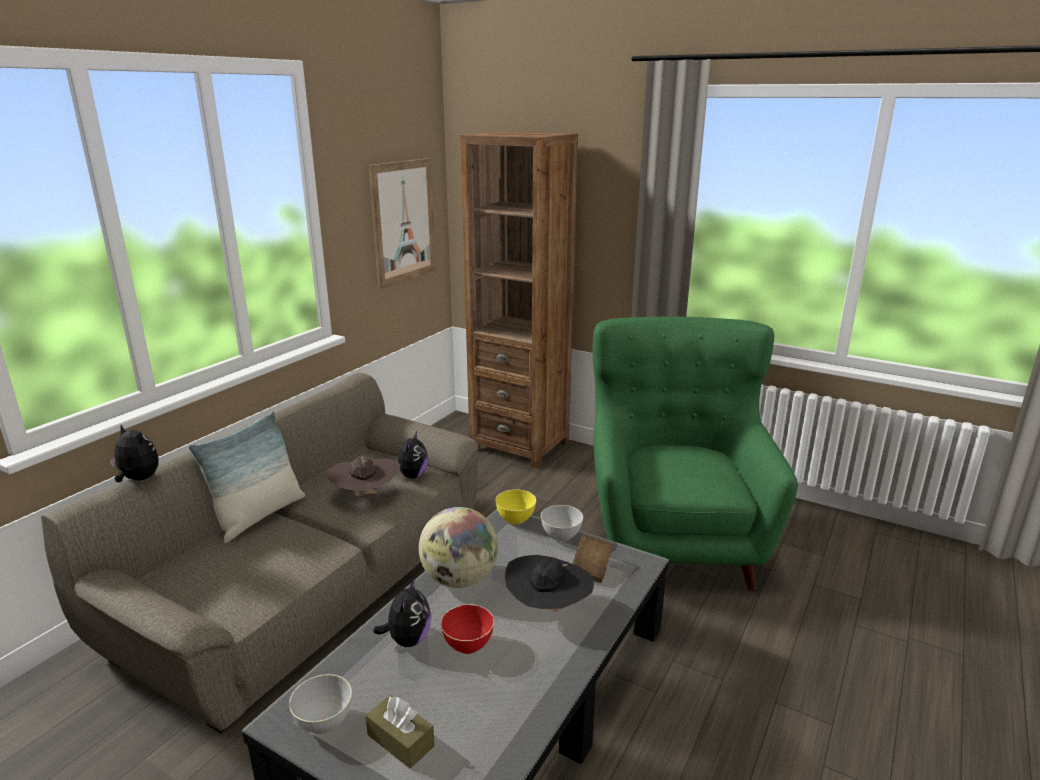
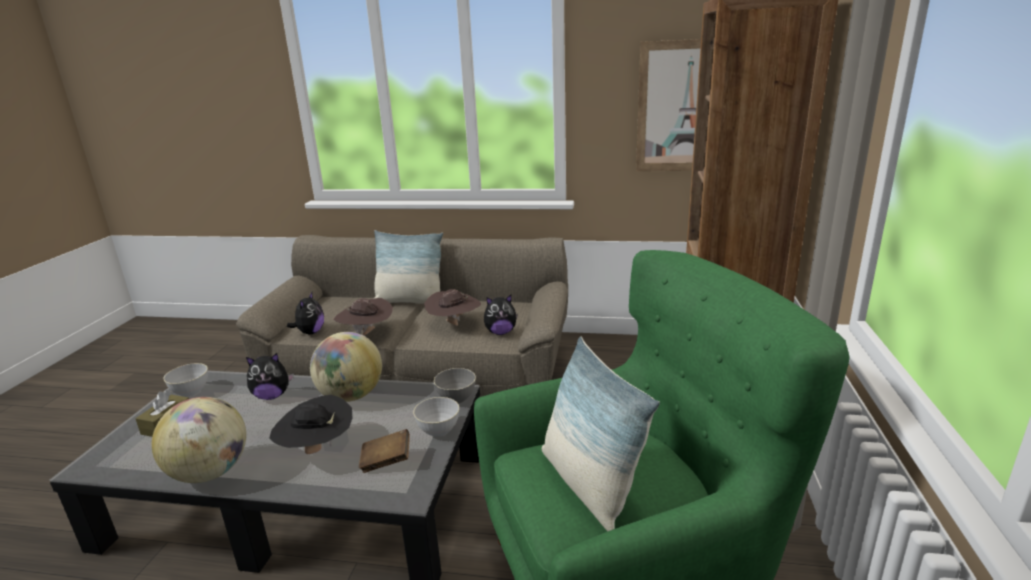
camera: 70 degrees right, 0 degrees up
plush toy [109,425,158,482] -> plush toy moved to [287,292,324,334]
red bowl [441,604,494,654] -> none
yellow bowl [495,489,536,525] -> grey bowl [434,368,476,404]
none -> globe [152,397,246,483]
none -> brown hat [334,298,393,336]
none -> pillow [542,336,660,531]

